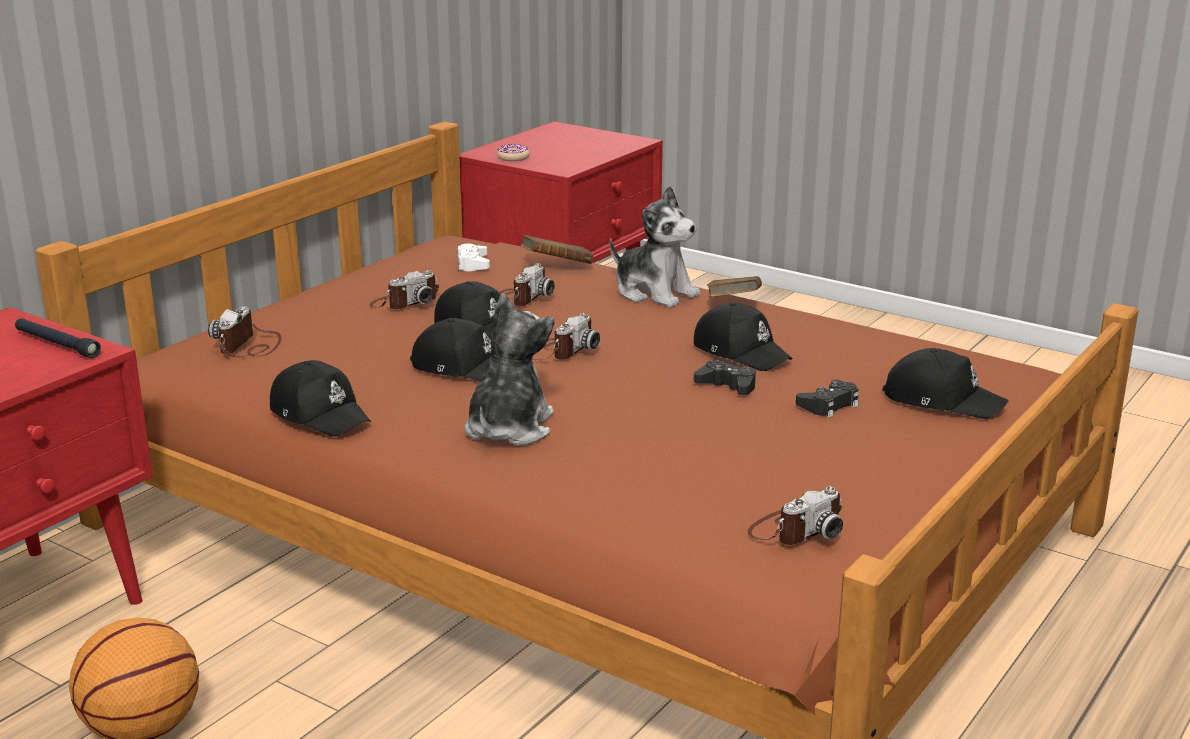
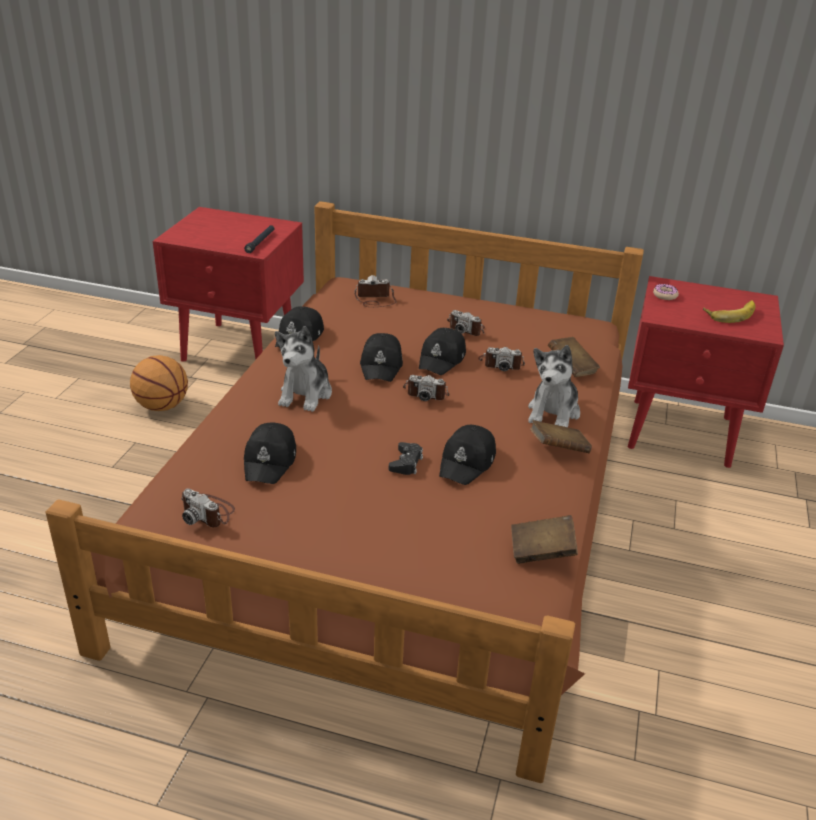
camera: 70 degrees right, 10 degrees up
white game controller [457,244,490,271] -> none
plush toy [465,293,555,446] -> plush toy turned 105 degrees clockwise [275,326,332,412]
black game controller [796,380,859,418] -> none
black cap [882,348,1009,419] -> black cap moved to [244,423,296,484]
none -> brown book [511,515,578,564]
none -> banana [703,300,755,323]

